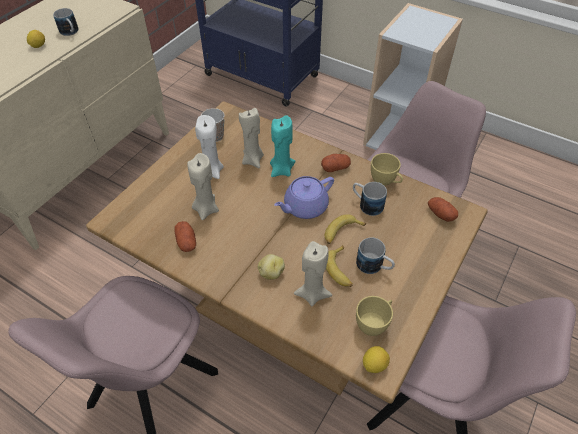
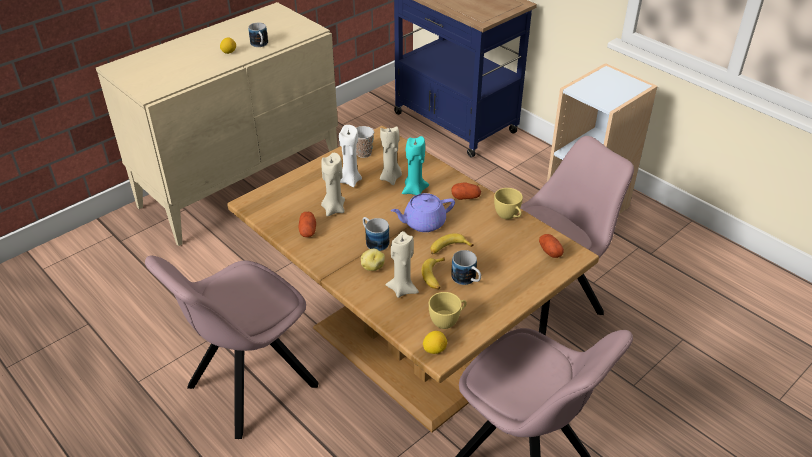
camera: 15 degrees right, 10 degrees down
mug [353,182,387,216] -> mug moved to [363,217,389,251]

